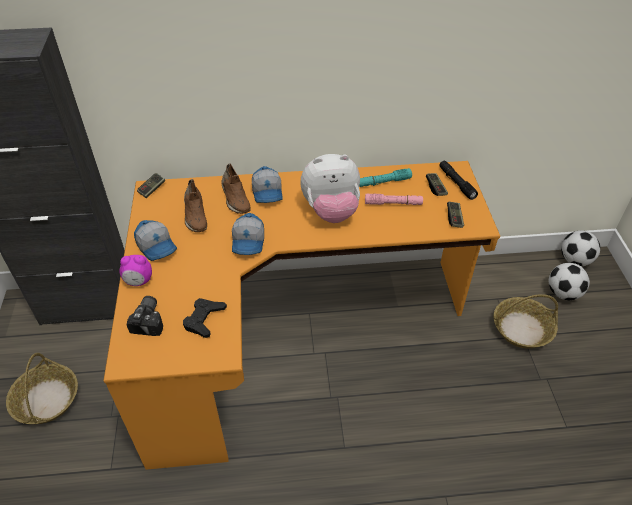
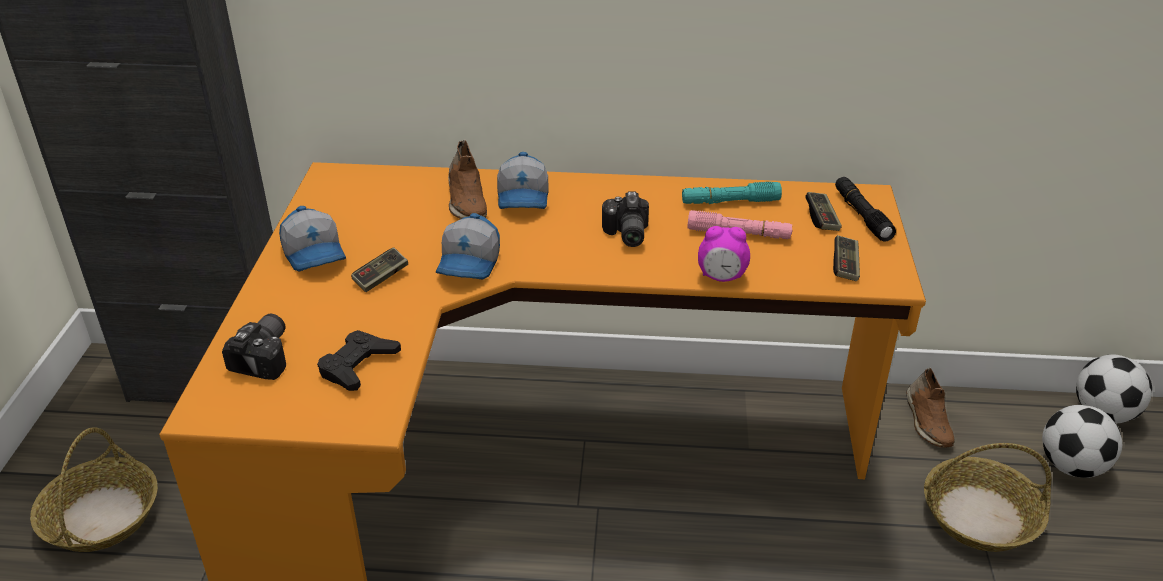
camera: 10 degrees right, 10 degrees down
alarm clock [119,255,152,286] -> alarm clock moved to [698,226,750,282]
game controller [137,173,165,198] -> game controller moved to [351,247,408,292]
brown shoe [184,179,207,232] -> brown shoe moved to [906,368,955,448]
plush toy [300,154,360,223] -> camera [602,192,649,247]

